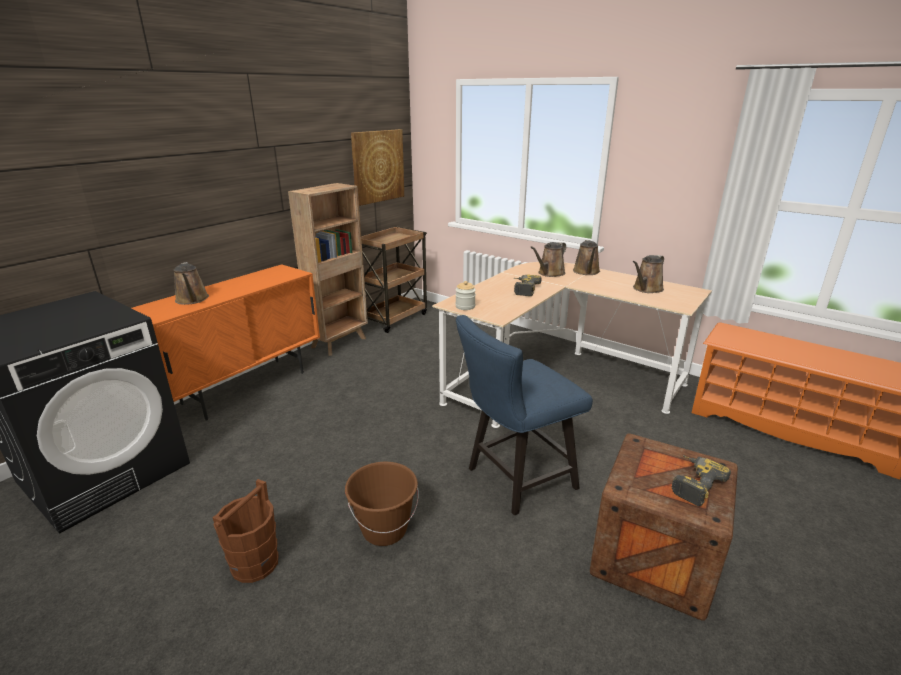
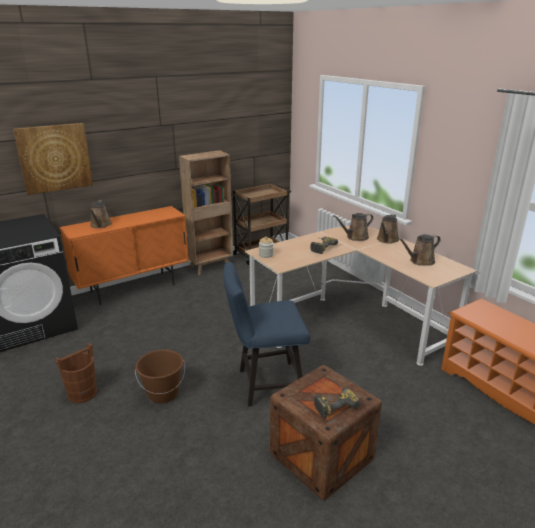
camera: 20 degrees right, 0 degrees up
picture [351,129,404,206] -> picture moved to [13,123,93,195]

